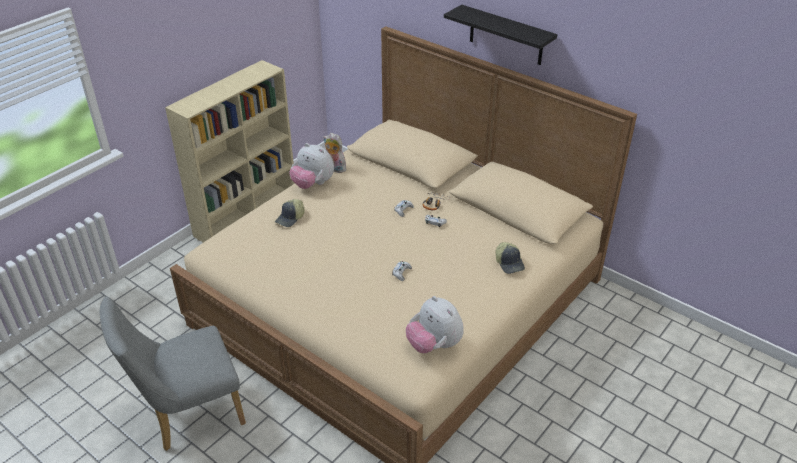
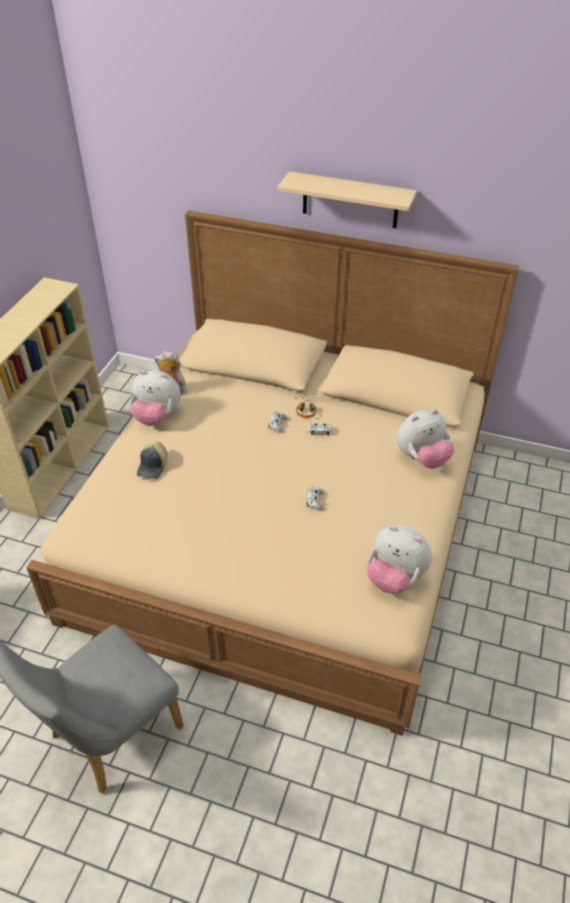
camera: 20 degrees left, 5 degrees up
black shelf [444,5,557,65] -> beige shelf [277,171,417,228]
cap [495,242,525,274] -> plush toy [397,409,454,469]

